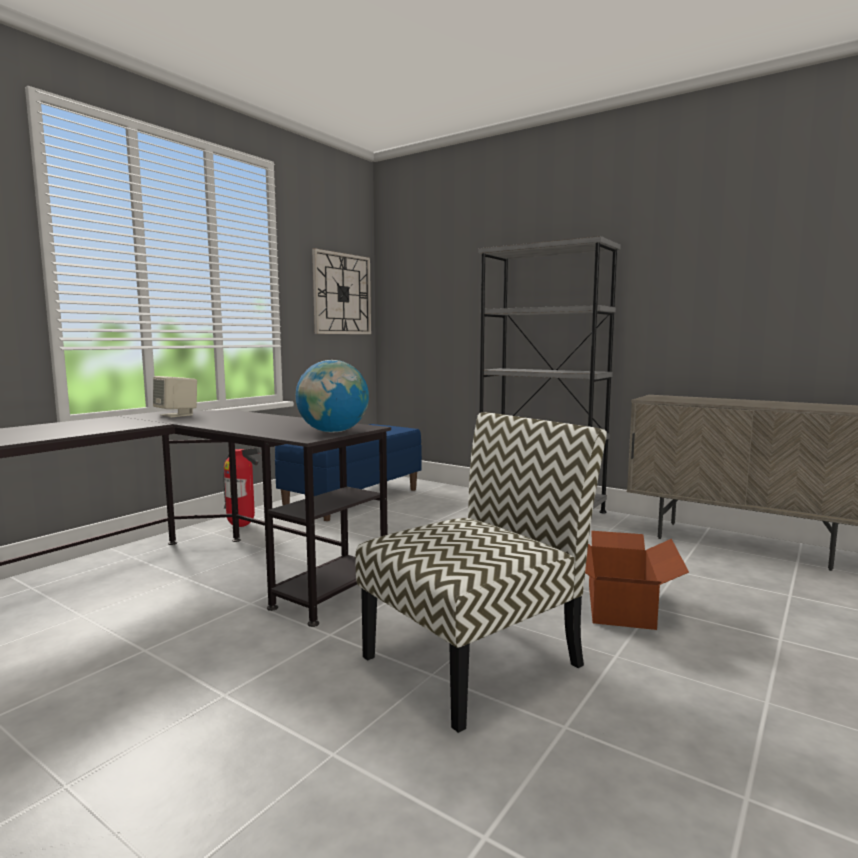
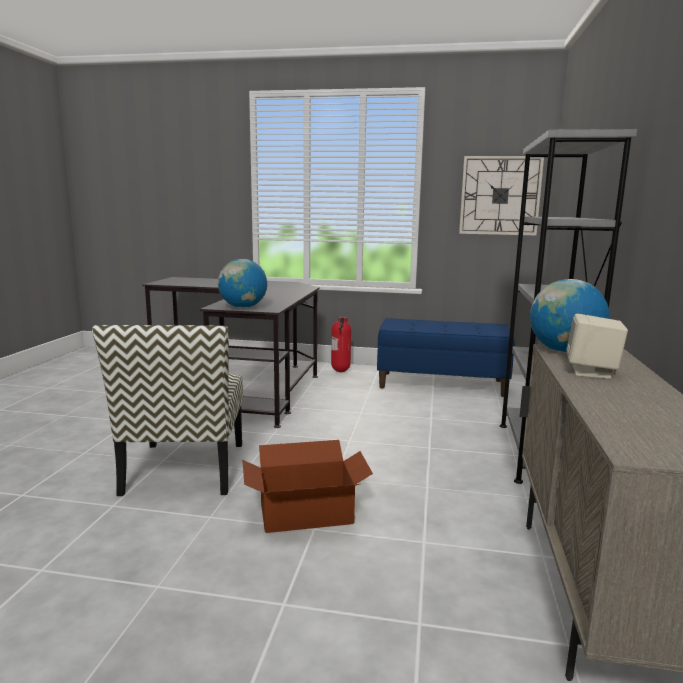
camera: 65 degrees right, 5 degrees up
beige speaker [153,376,197,417] -> beige speaker moved to [566,314,628,379]
chair [356,412,607,733] -> chair turned 60 degrees clockwise [92,325,243,496]
none -> globe [530,279,609,353]

